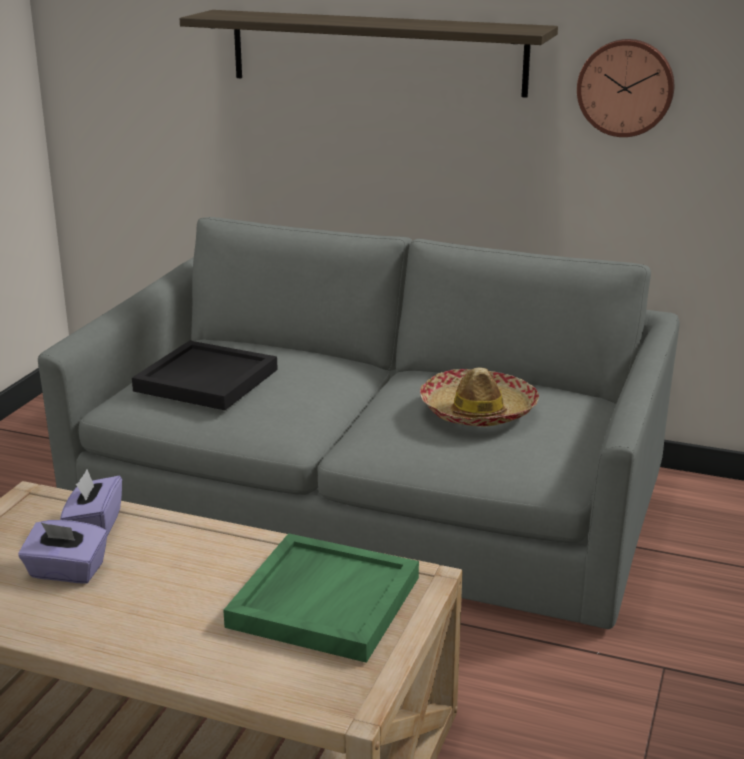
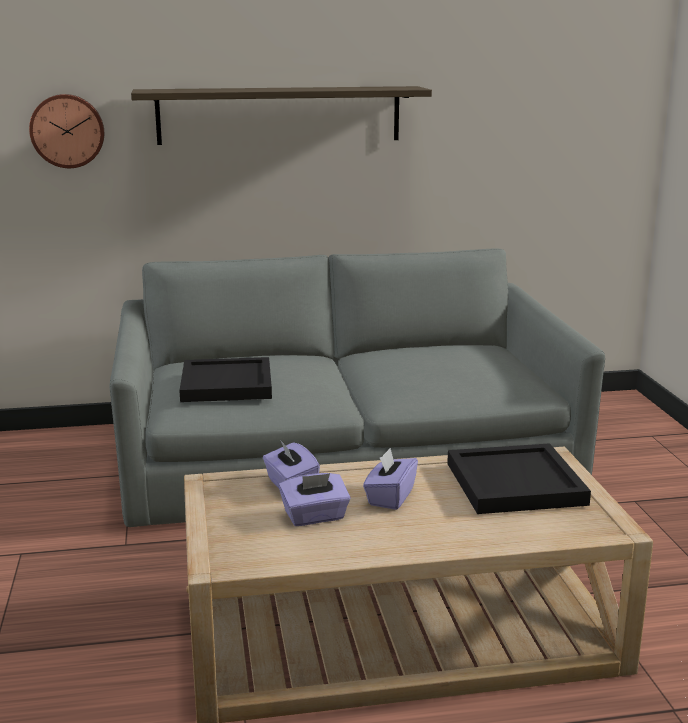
camera: 30 degrees left, 5 degrees down
green tray [223,533,419,663] -> black tray [447,443,591,514]
hat [420,367,539,427] -> none
wall clock [577,39,674,137] -> wall clock moved to [29,94,104,168]
none -> purple tissue box [363,448,418,510]

